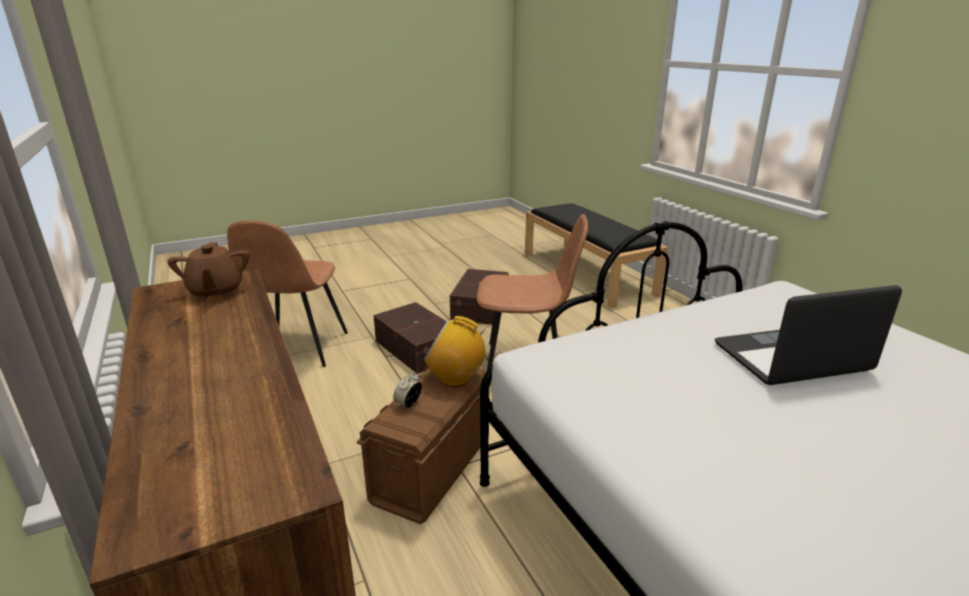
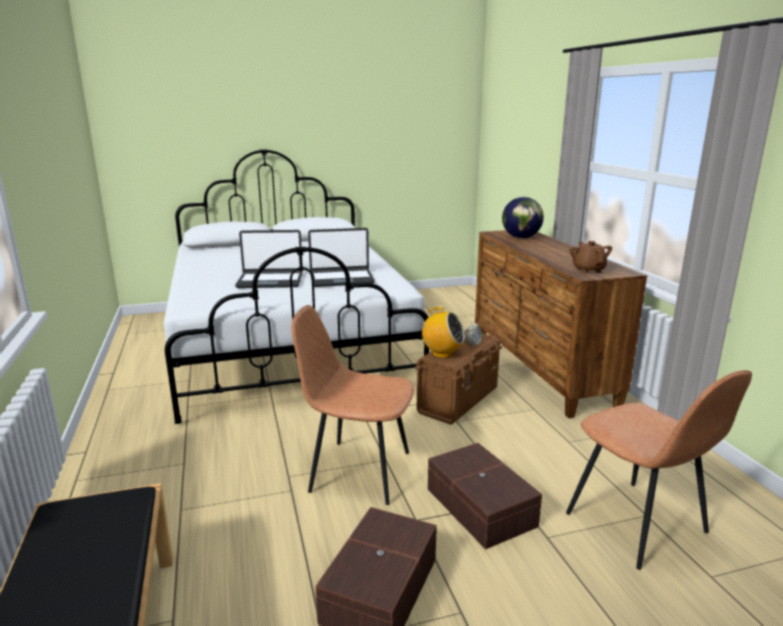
camera: 170 degrees left, 5 degrees down
brown chair [227,220,348,367] -> brown chair turned 135 degrees clockwise [566,370,752,570]
none -> laptop [308,228,375,287]
none -> globe [502,197,544,238]

